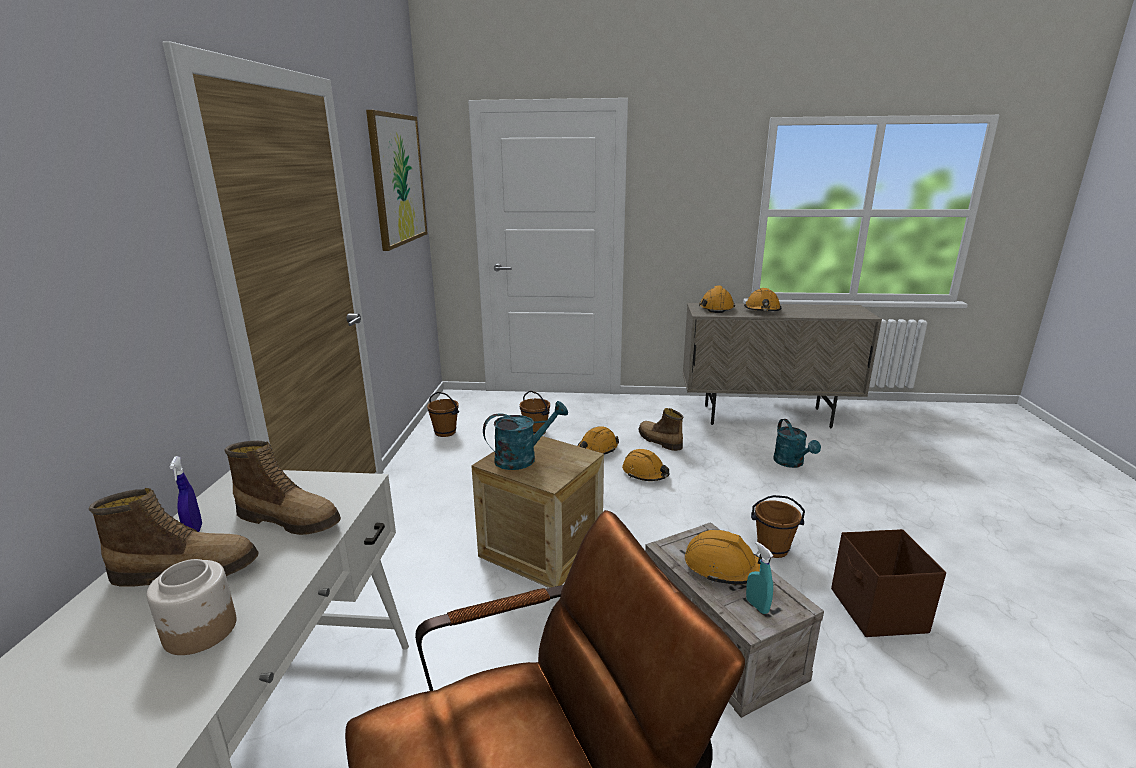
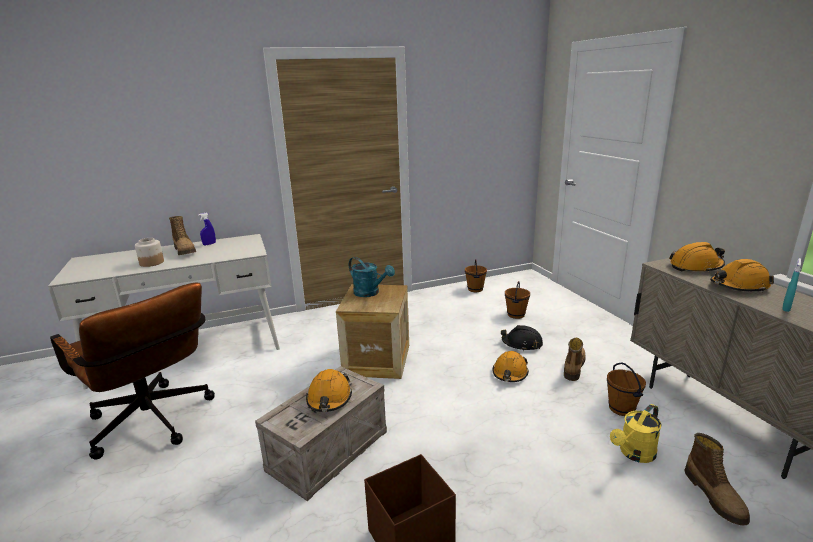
camera: 65 degrees right, 0 degrees up
boot [224,441,341,535] -> boot moved to [684,433,750,525]
picture [366,110,428,251] -> none
orange hard hat [577,426,619,454] -> black hard hat [501,325,543,351]
turquoise spray bottle [746,542,773,614] -> turquoise spray bottle moved to [782,258,801,312]
brown bucket [751,495,805,558] -> brown bucket moved to [607,363,646,416]
turquoise watering can [773,419,821,468] -> yellow watering can [610,404,662,463]

